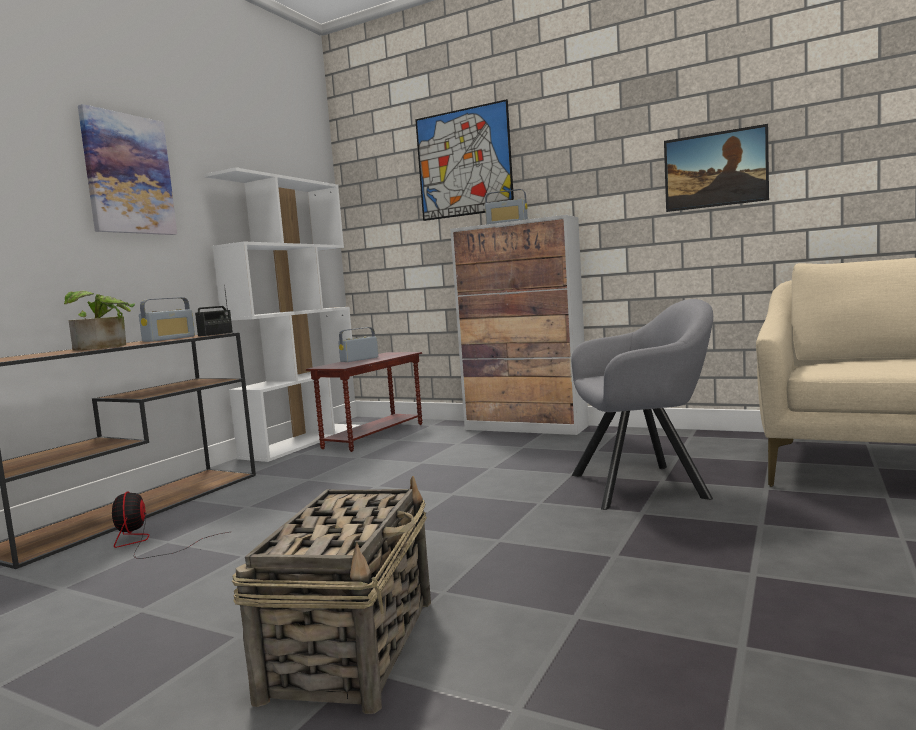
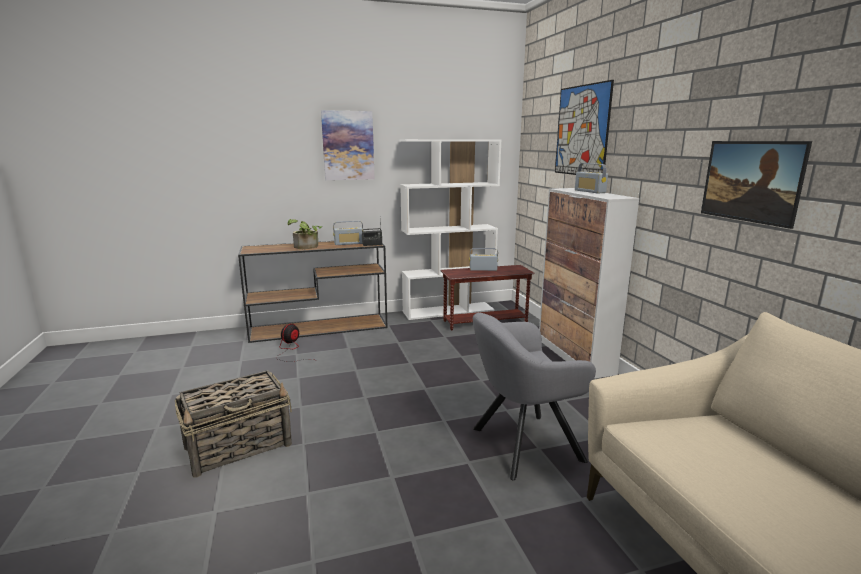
camera: 45 degrees right, 10 degrees up
grey armchair [571,299,713,510] -> grey armchair turned 120 degrees clockwise [473,313,596,480]

